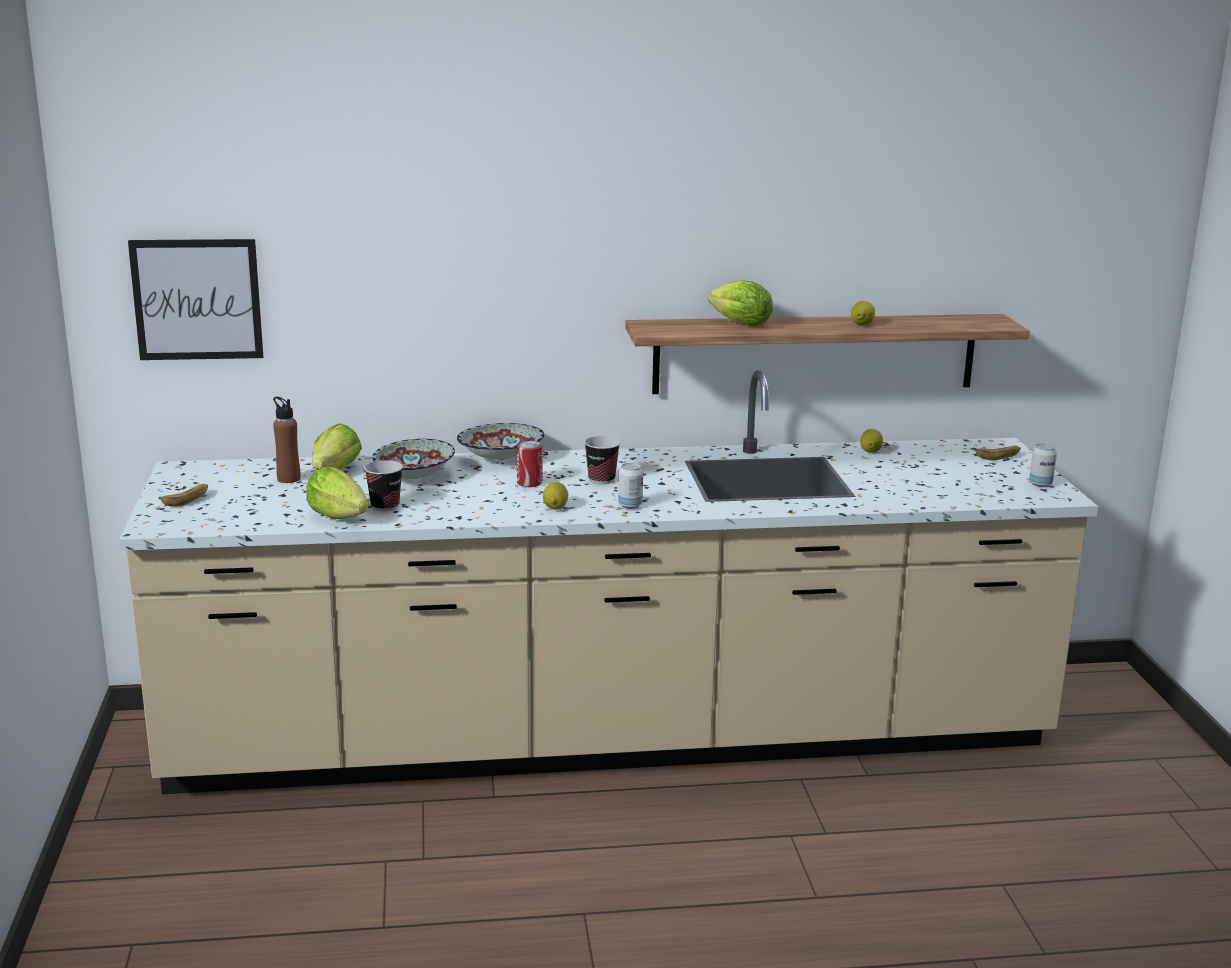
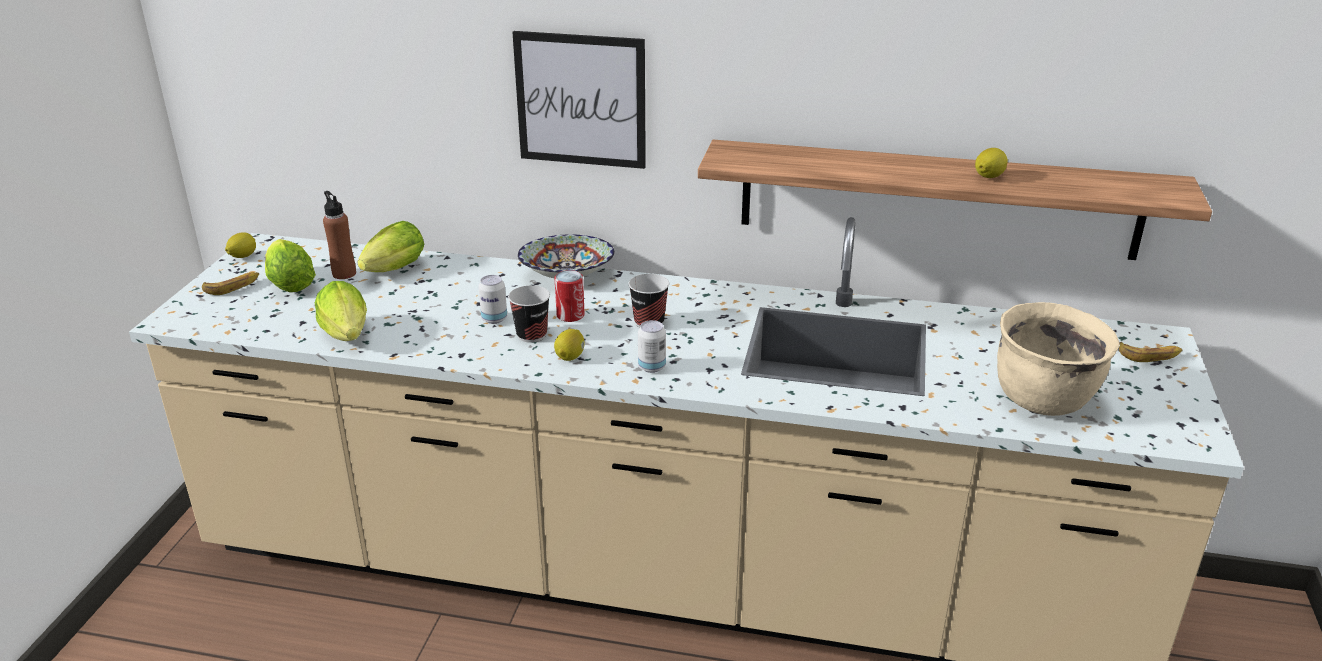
camera: 20 degrees right, 10 degrees up
picture [128,239,263,360] -> picture moved to [512,31,646,169]
cup [364,460,403,512] -> cup moved to [508,285,550,343]
bowl [372,439,455,479] -> none
lettuce [708,280,773,326] -> lettuce moved to [265,239,316,292]
lemon [860,429,883,453] -> lemon moved to [225,232,256,258]
can [1029,443,1057,487] -> can moved to [478,275,507,324]
none -> beige cooking pot [997,302,1120,416]

